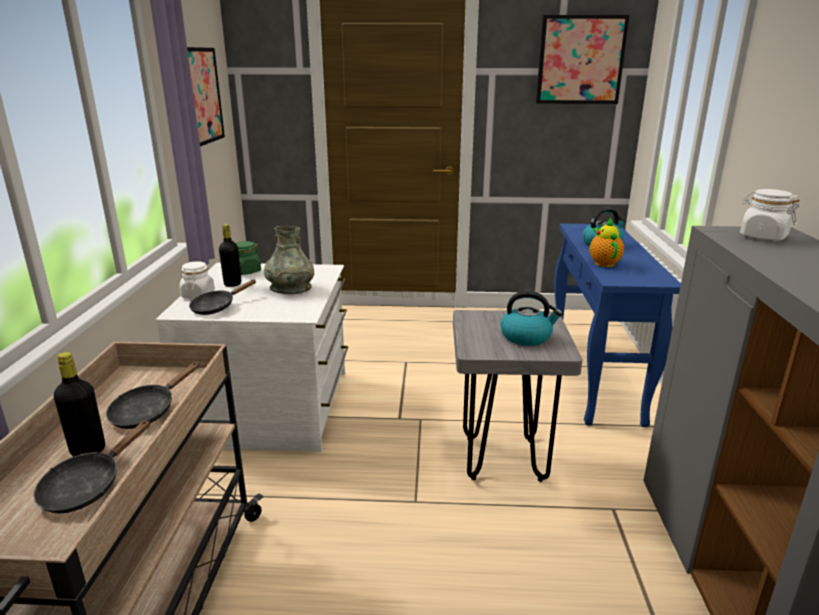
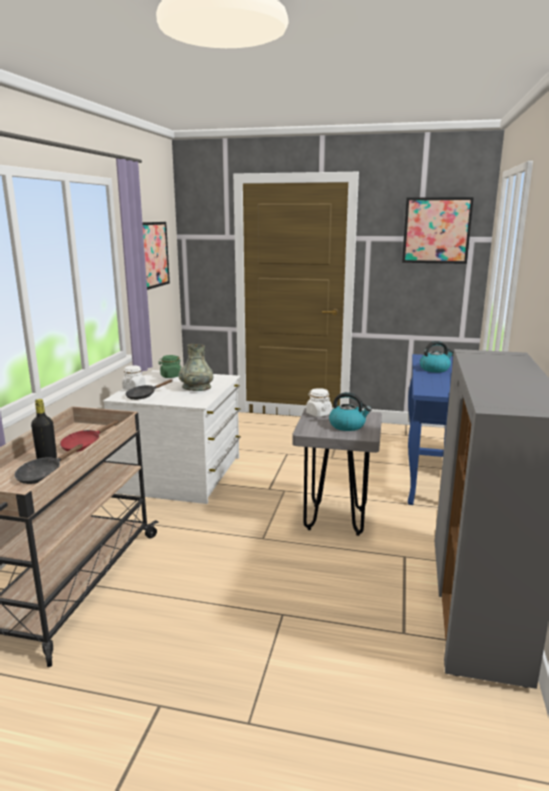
camera: 10 degrees right, 5 degrees down
black frying pan [106,362,200,429] -> red frying pan [60,420,119,452]
black bottle [219,224,241,287] -> none
teapot [589,218,624,267] -> none
white jar [740,189,800,241] -> white jar moved to [306,388,332,417]

